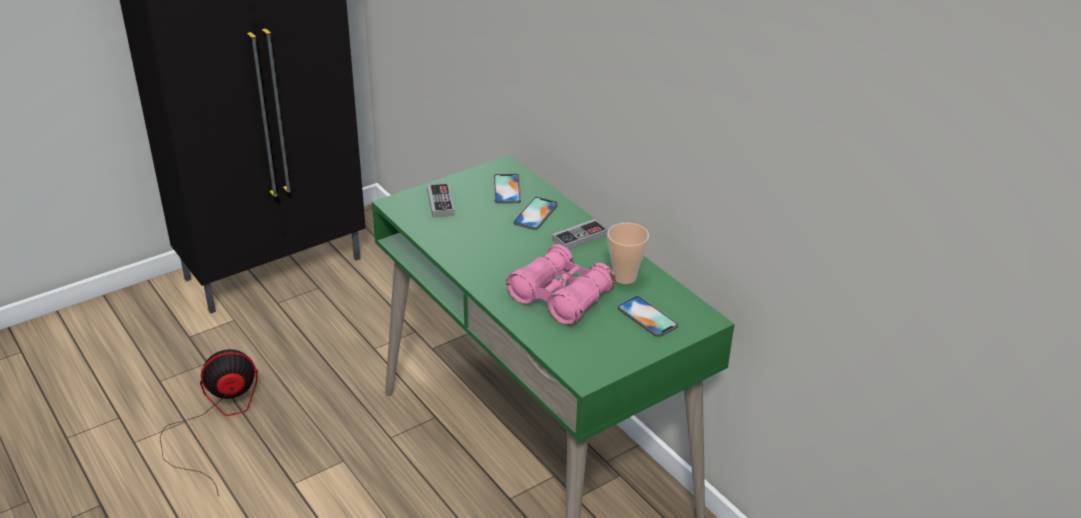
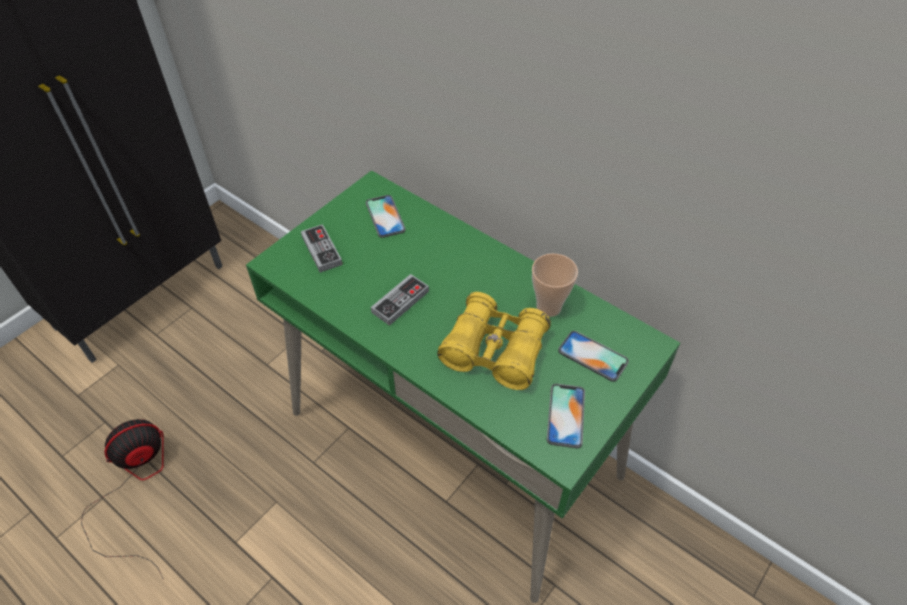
camera: 15 degrees left, 15 degrees up
pink binoculars [506,244,616,325] -> yellow binoculars [437,292,551,390]
phone [513,197,558,230] -> phone moved to [547,384,585,448]
game controller [552,219,608,250] -> game controller moved to [371,274,429,326]

